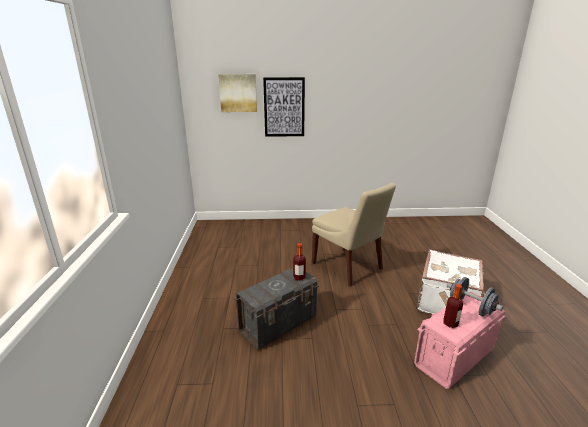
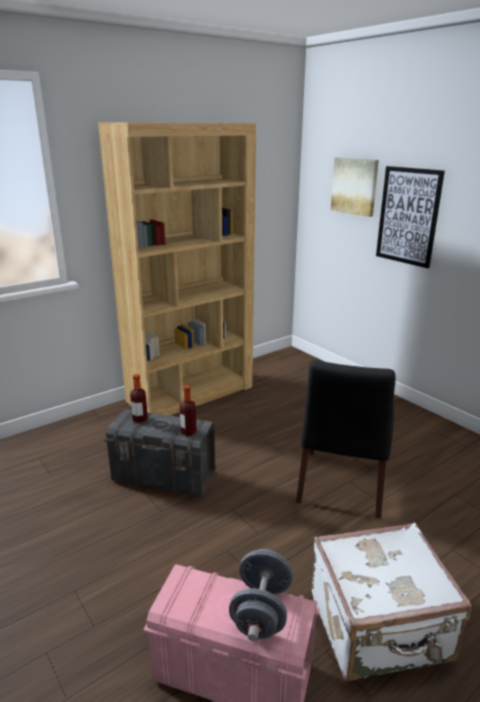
camera: 55 degrees right, 0 degrees up
beige chair [312,183,396,286] -> black chair [296,360,396,519]
bottle [443,284,463,328] -> bottle moved to [130,374,148,423]
none -> brown bookcase [98,122,256,415]

